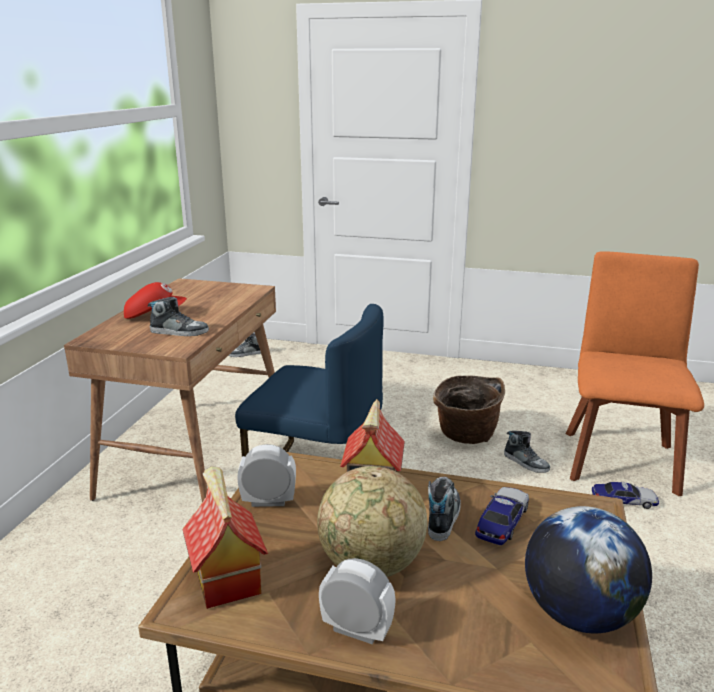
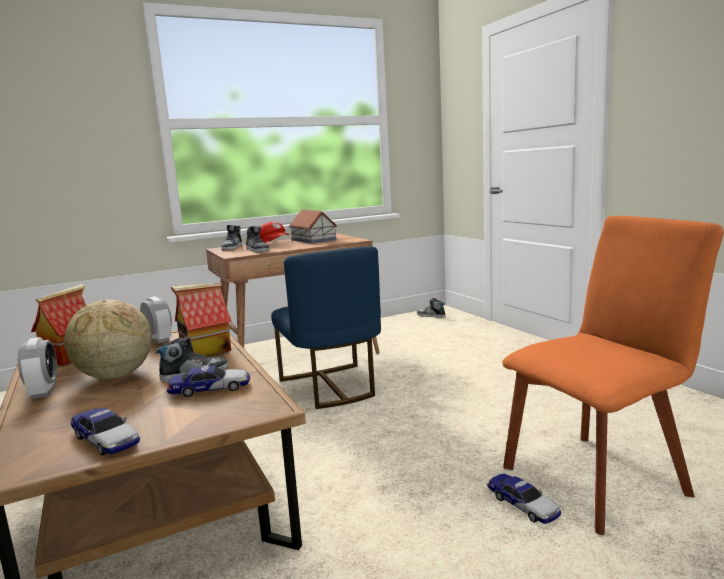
camera: 50 degrees right, 10 degrees down
basket [433,375,505,444] -> none
shoe [504,431,550,473] -> shoe moved to [222,225,242,250]
globe [525,506,652,633] -> toy car [71,408,140,455]
none -> toy house [289,210,337,244]

